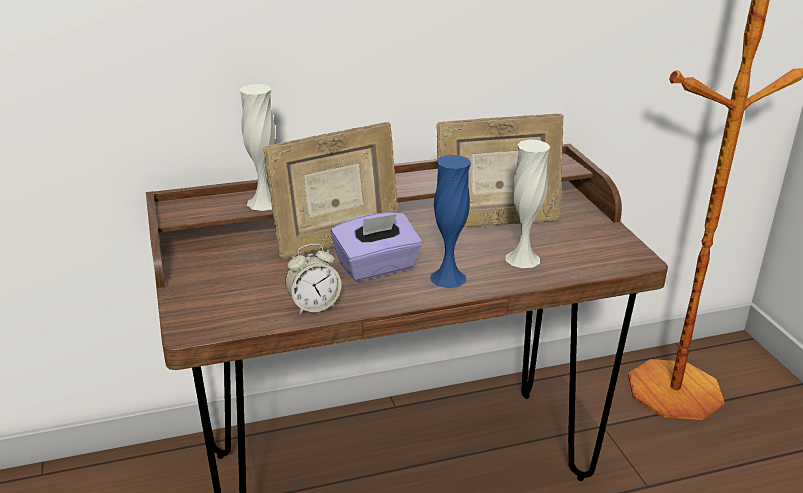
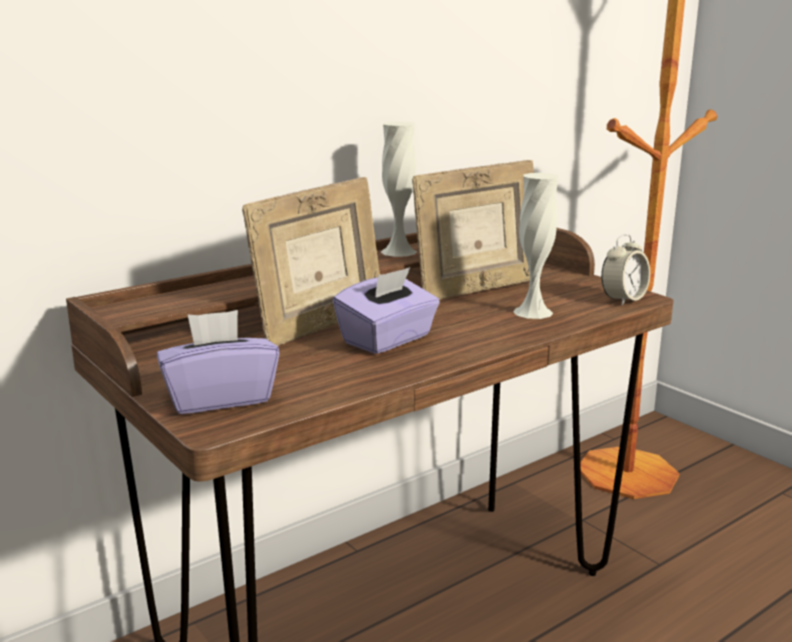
camera: 20 degrees left, 10 degrees down
white vase [240,84,275,211] -> white vase moved to [381,122,417,257]
alarm clock [285,244,341,314] -> alarm clock moved to [601,234,650,305]
blue vase [430,155,471,288] -> none
none -> purple tissue box [157,310,280,414]

